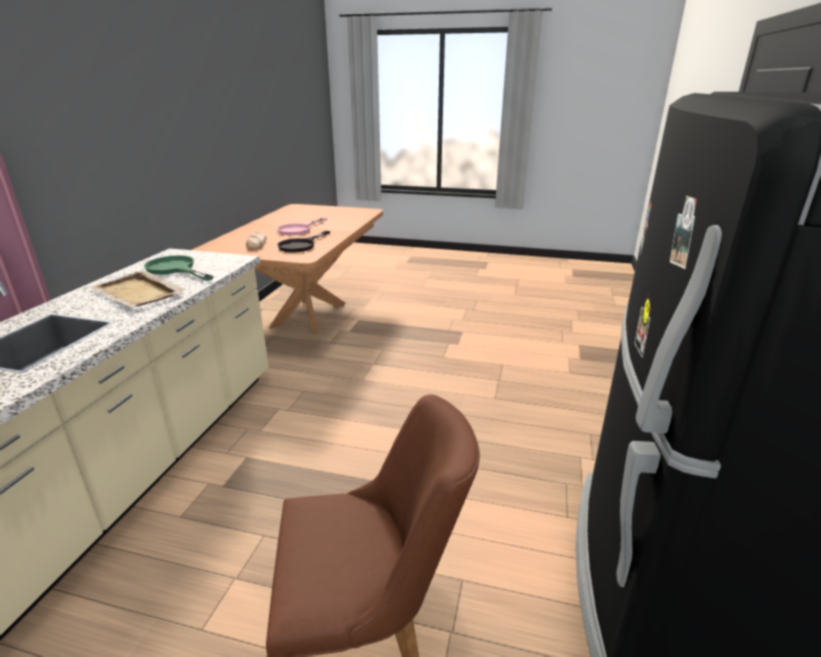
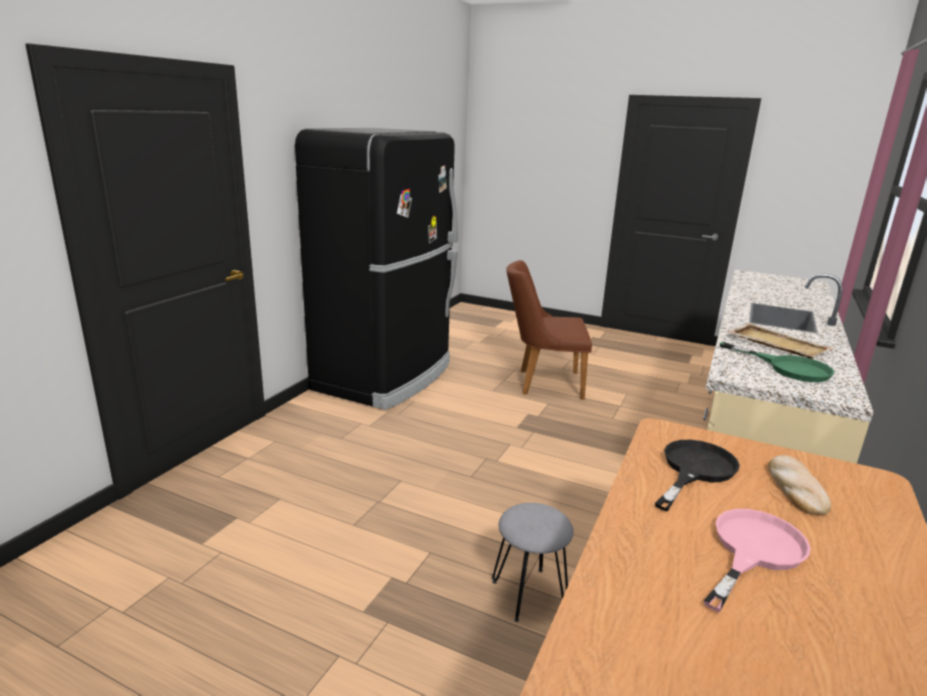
camera: 170 degrees left, 5 degrees down
none -> grey stool [492,503,574,622]

